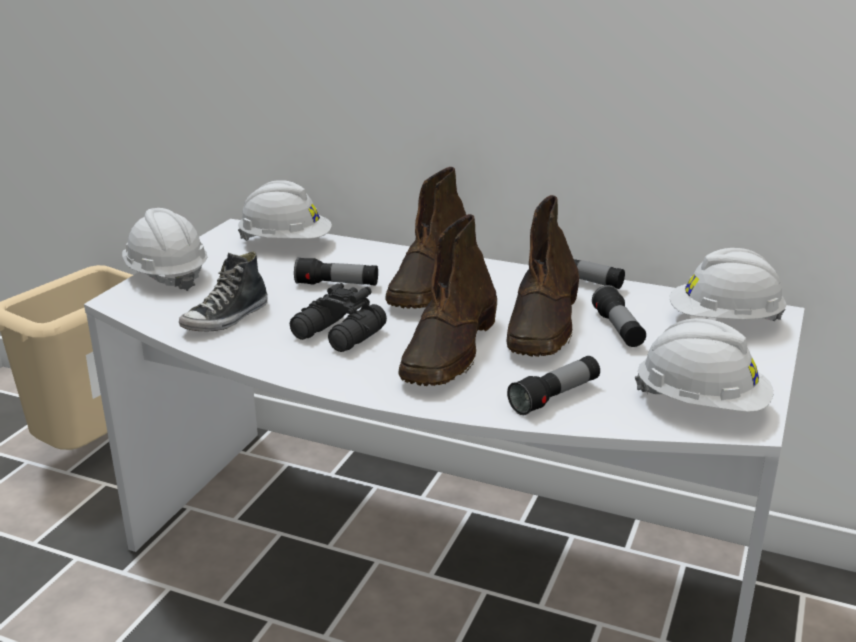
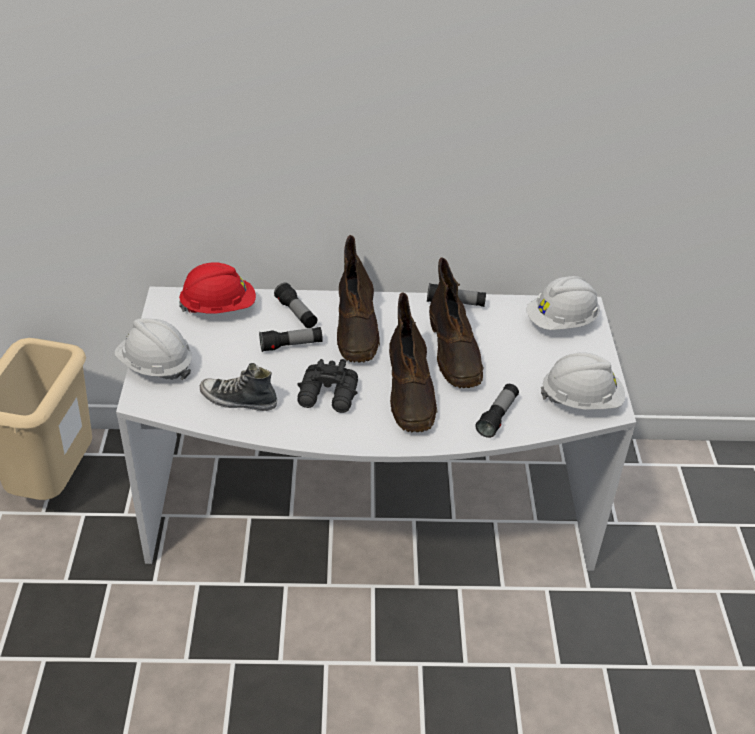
camera: 25 degrees left, 15 degrees up
shoe [179,251,268,331] -> shoe turned 90 degrees clockwise [200,363,277,411]
white hard hat [238,180,332,241] -> red hard hat [179,262,256,314]
flashlight [592,285,646,347] -> flashlight moved to [274,283,317,328]

